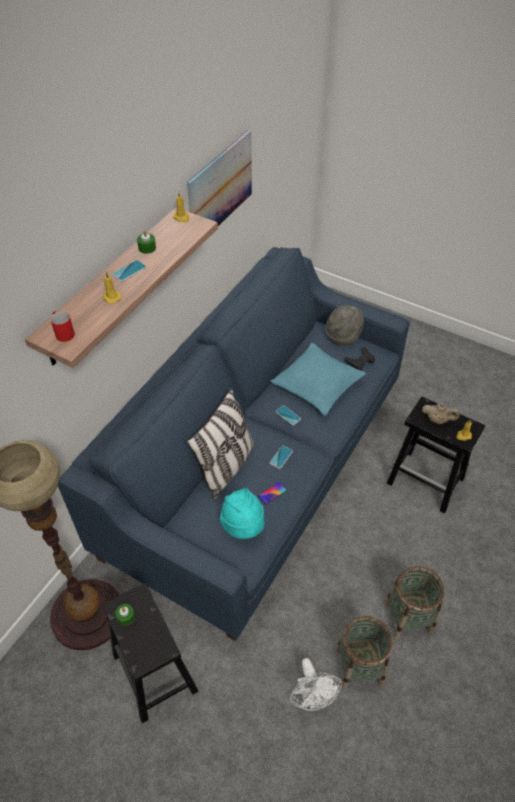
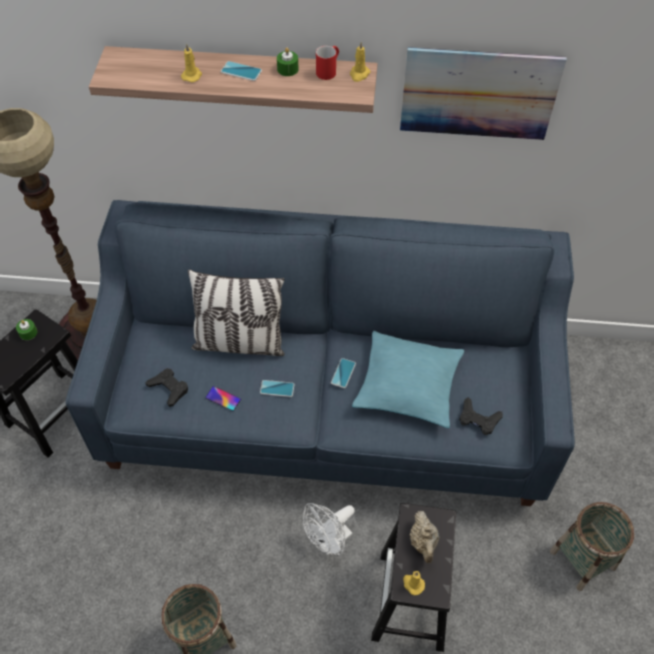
camera: 65 degrees right, 5 degrees up
red mug [50,311,75,342] -> red mug moved to [316,46,339,80]
turquoise hat [220,488,265,539] -> black game controller [145,368,188,407]
white fan [290,658,342,711] -> white fan moved to [303,503,355,556]
grey hat [326,305,364,346] -> none
basket [336,616,393,690] -> basket moved to [550,502,635,591]

